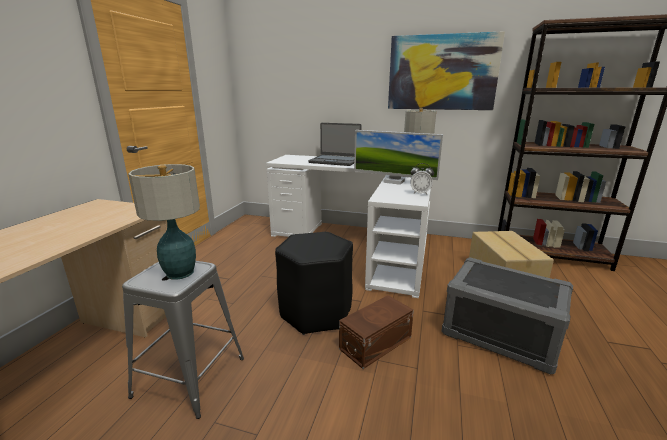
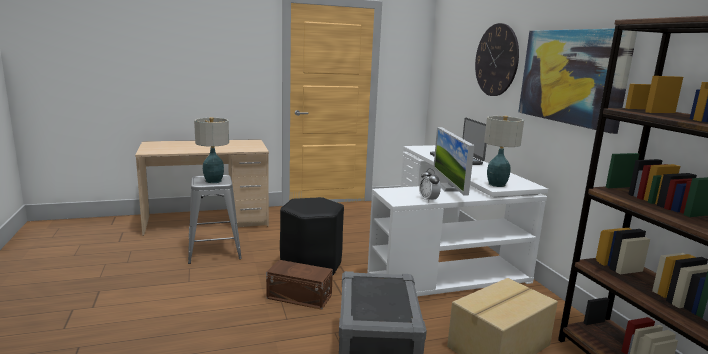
camera: 55 degrees right, 5 degrees down
none -> wall clock [475,23,519,96]

